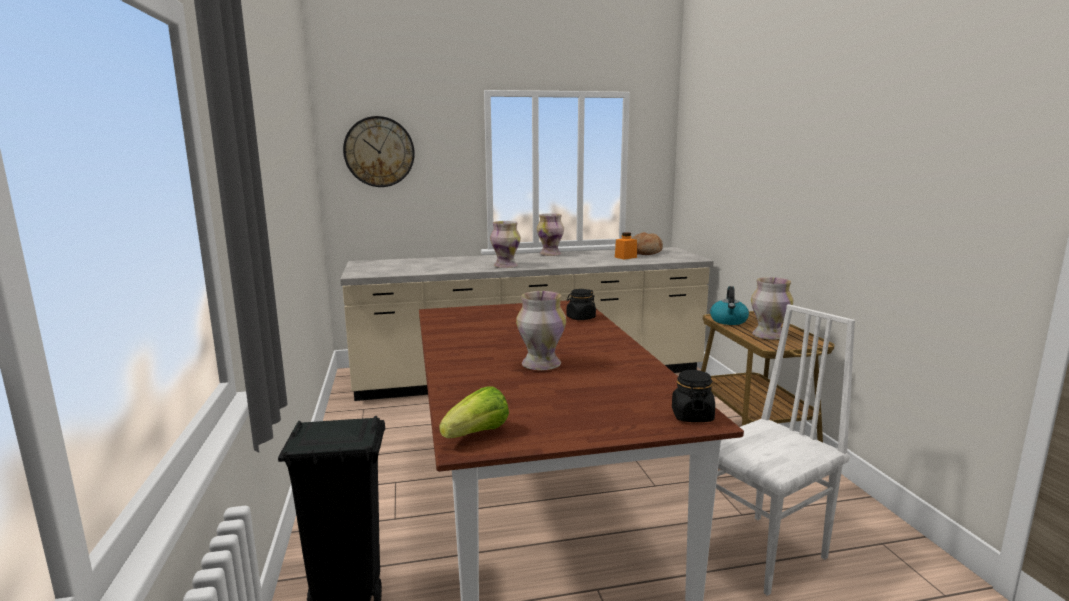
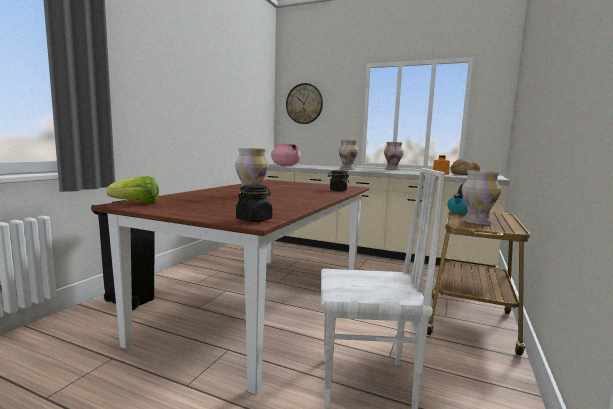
camera: 35 degrees right, 5 degrees down
none -> pink cooking pot [271,143,301,166]

